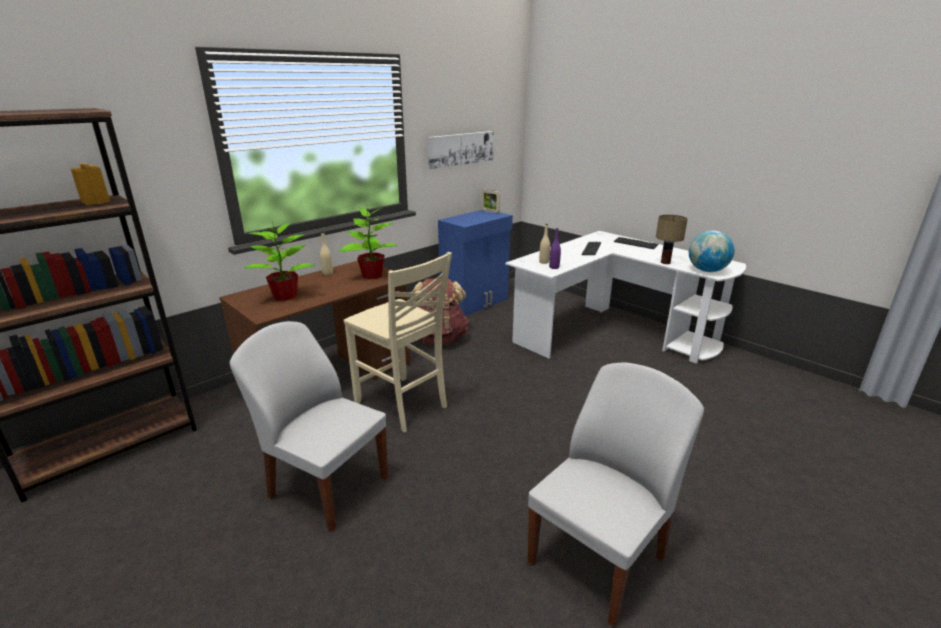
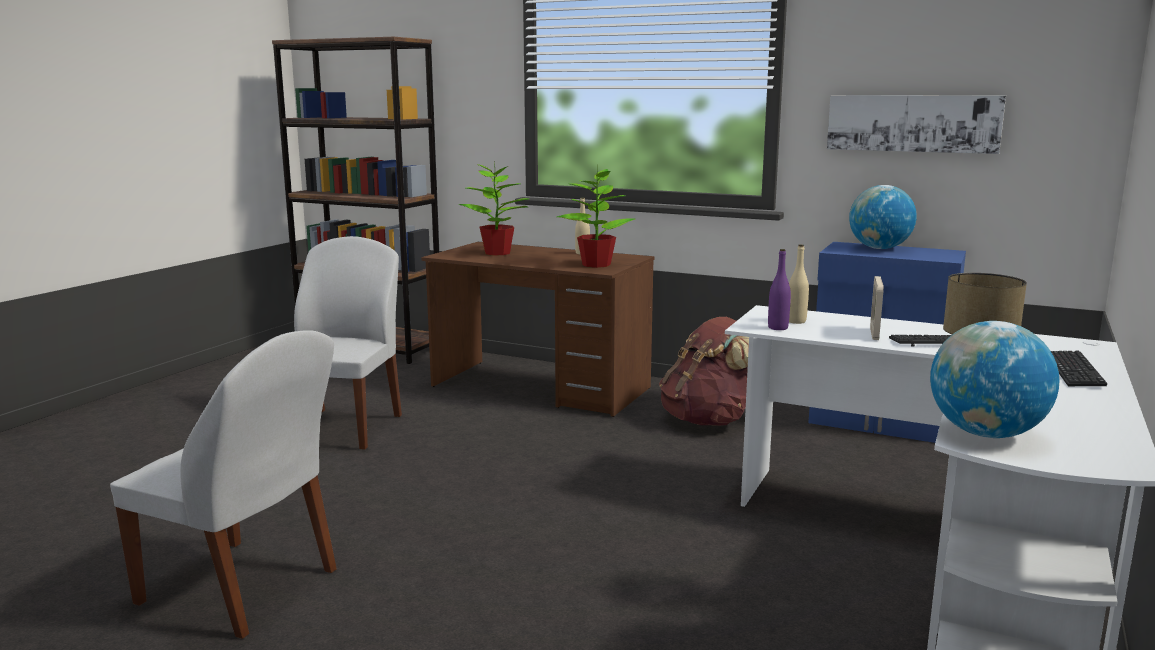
camera: 70 degrees right, 10 degrees down
beige chair [344,252,452,433] -> none
picture frame [481,189,500,213] -> picture frame moved to [870,276,884,340]
none -> globe [849,185,917,249]

